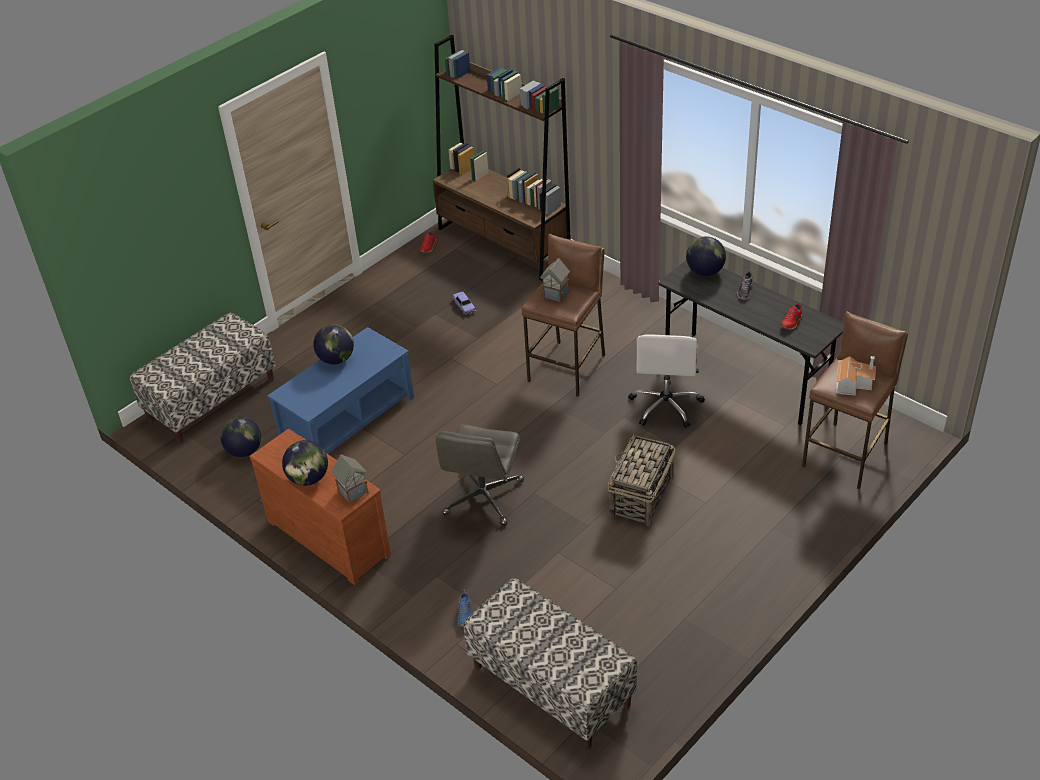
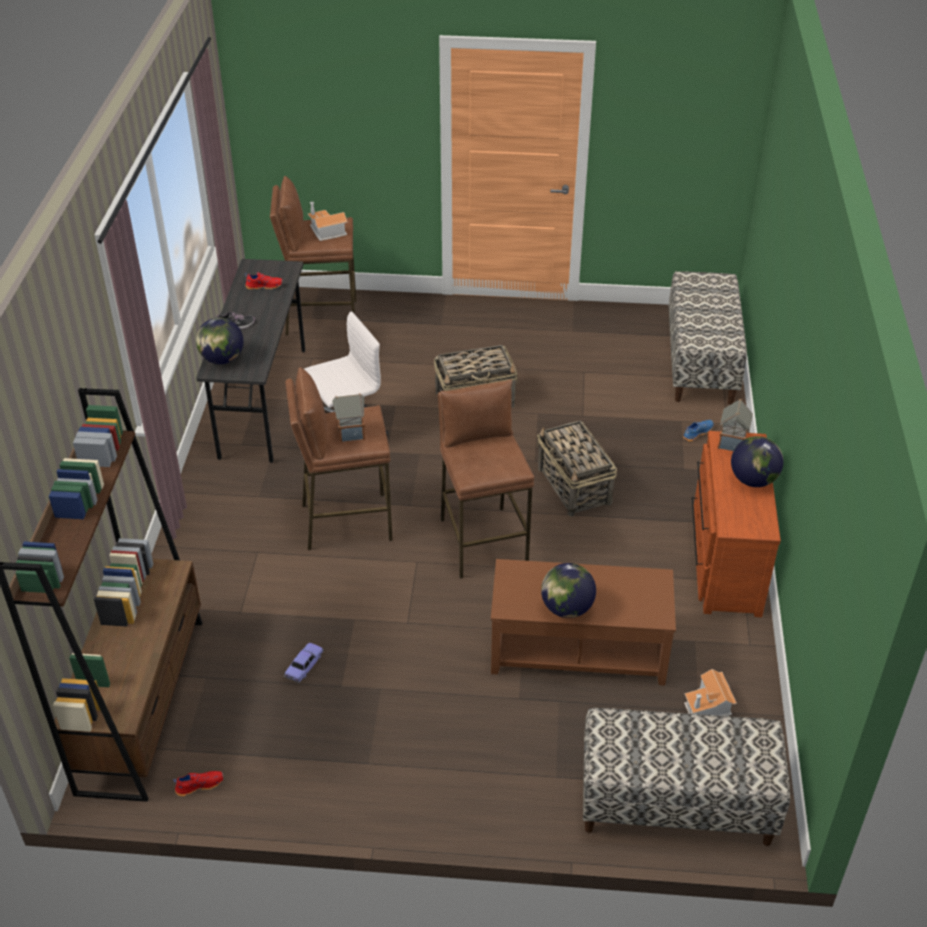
camera: 130 degrees left, 0 degrees up
globe [220,417,261,457] -> toy house [684,669,737,716]
blue coffee table [267,327,414,454] -> brown coffee table [491,559,676,686]
grey office chair [436,424,524,526] -> basket [537,421,617,517]
none -> brown stool [438,379,534,579]

